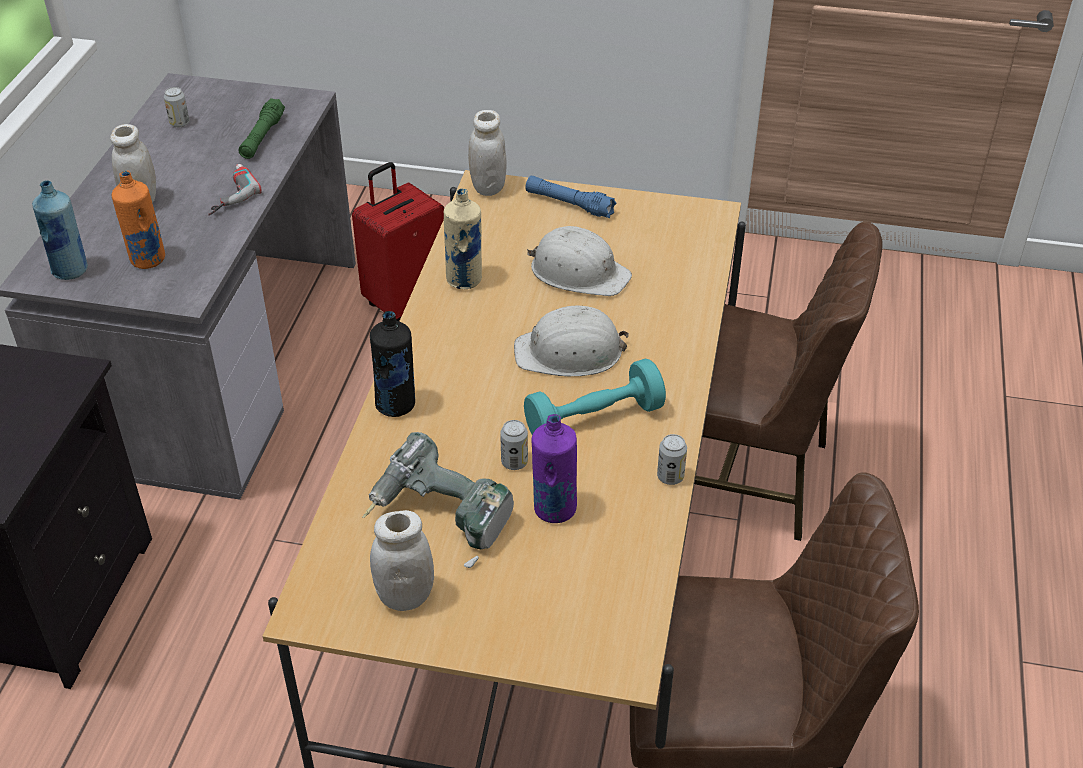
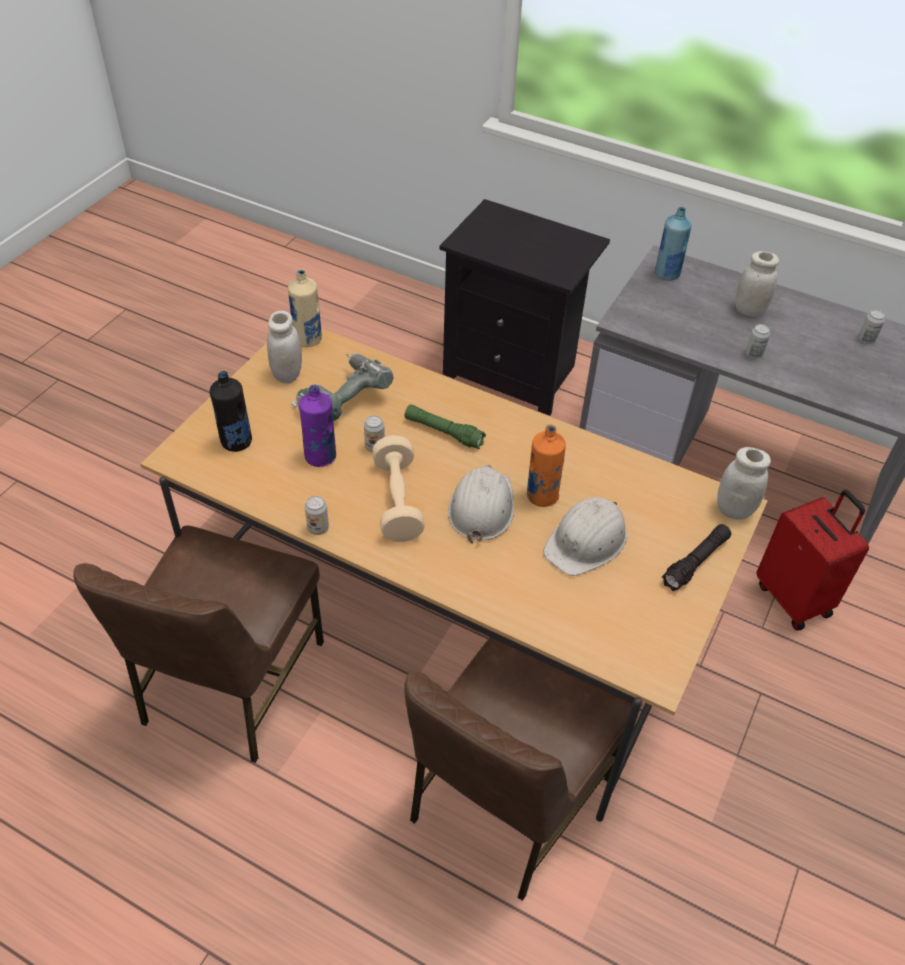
camera: 105 degrees right, 5 degrees up
orange bottle [112,170,165,269] -> orange bottle moved to [527,425,566,507]
power drill [208,164,262,215] -> can [746,324,770,359]
green flashlight [239,98,285,159] -> green flashlight moved to [405,404,486,449]
black bottle [370,311,415,417] -> black bottle moved to [210,371,252,452]
beige bottle [444,188,482,289] -> beige bottle moved to [288,269,322,347]
turquoise dumbbell [524,359,666,435] -> beige dumbbell [372,435,425,542]
blue flashlight [525,176,616,218] -> black flashlight [662,524,731,591]

